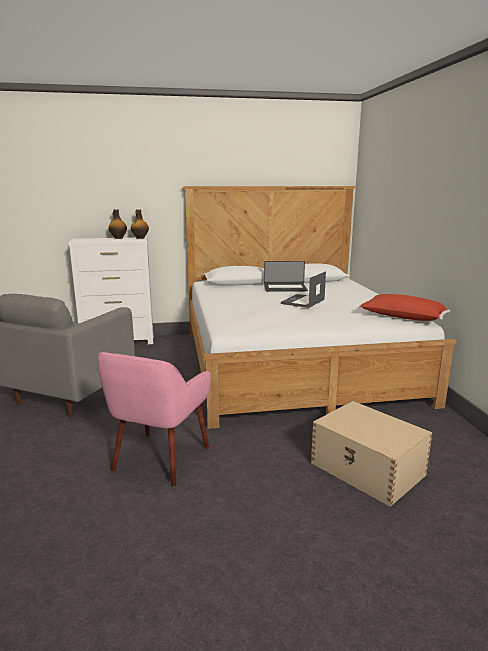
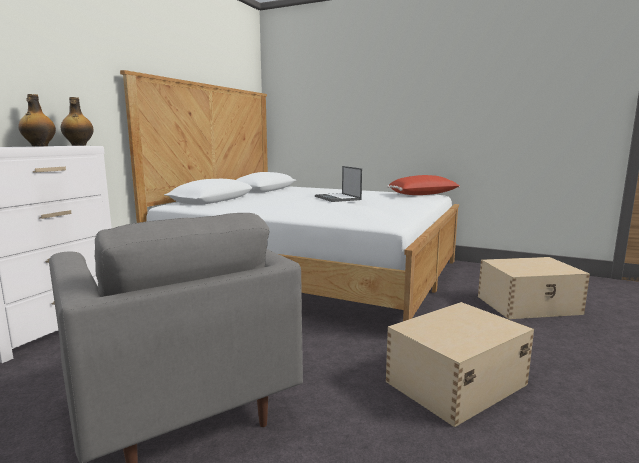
camera: 55 degrees left, 5 degrees down
pink armchair [98,352,211,486] -> beige storage box [386,302,534,427]
laptop [264,261,308,292] -> none

